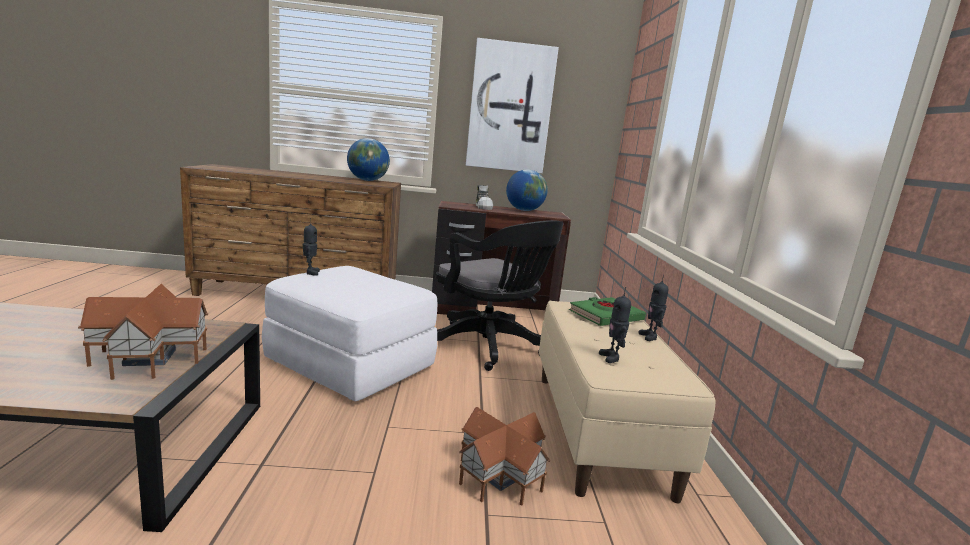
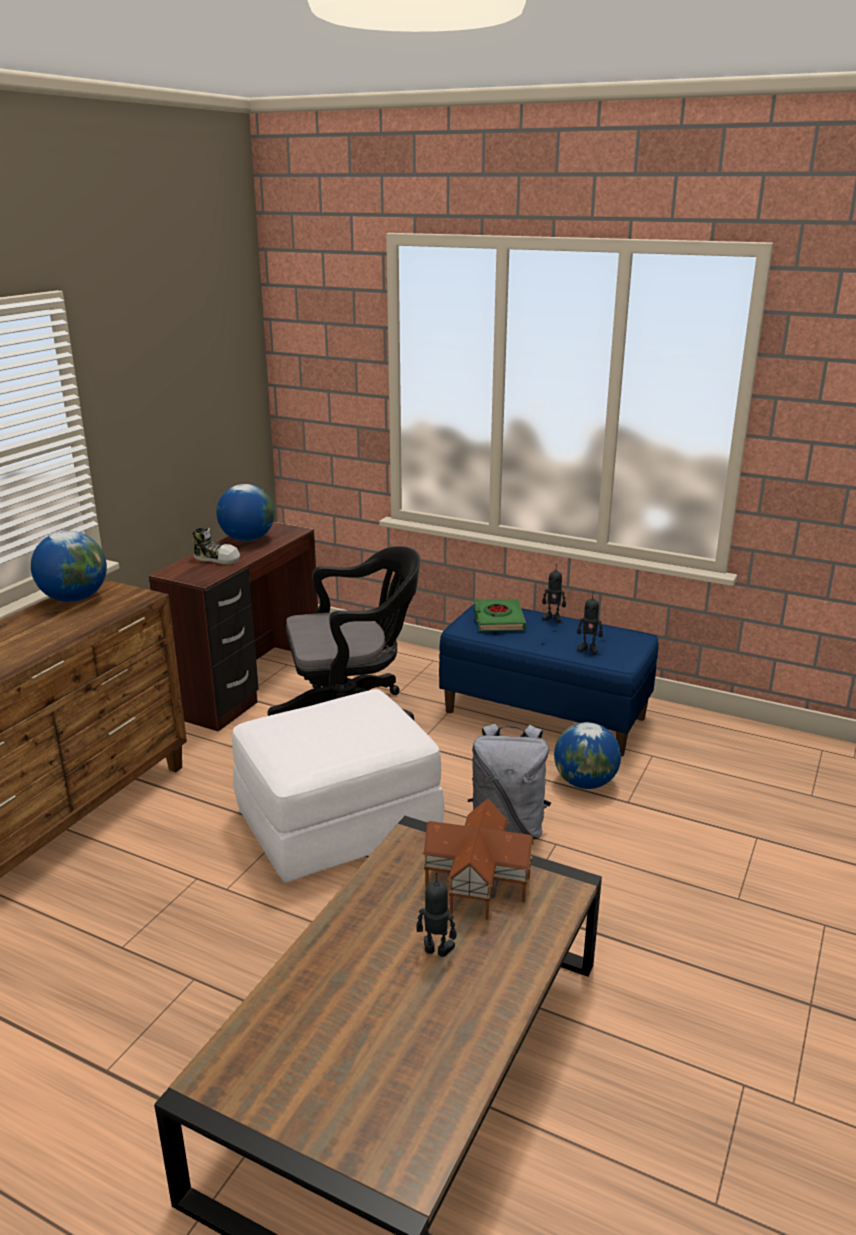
camera: 60 degrees left, 10 degrees up
toy robot [303,218,320,276] -> toy robot moved to [416,873,456,957]
toy house [459,407,551,506] -> globe [554,722,621,789]
picture [466,38,559,173] -> none
beige bench [539,301,715,503] -> blue bench [439,604,658,757]
none -> grey backpack [468,724,551,840]

